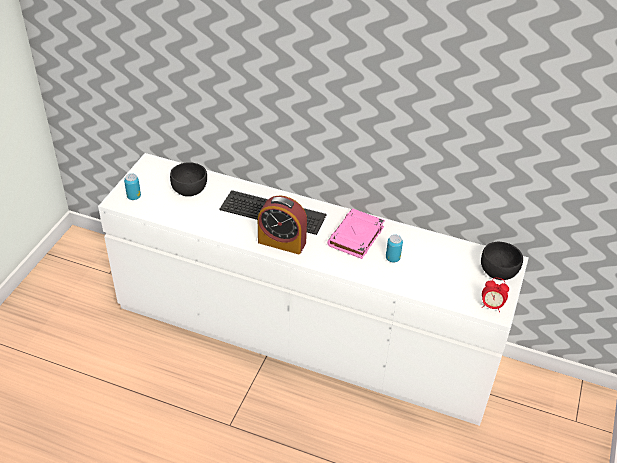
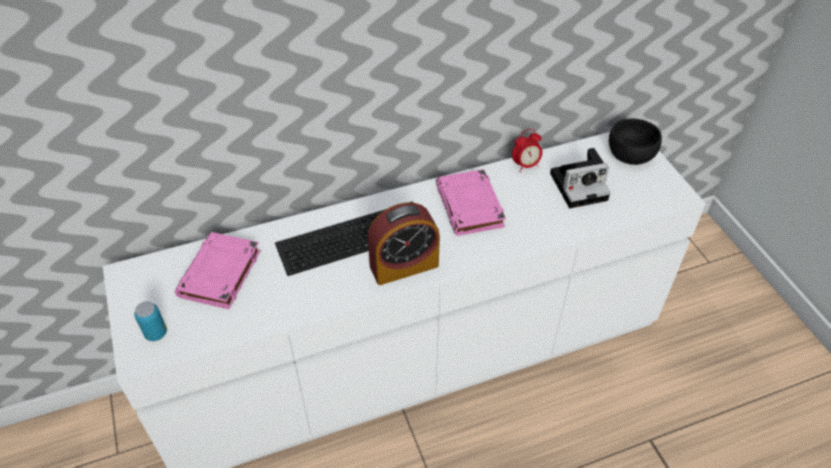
camera: 40 degrees left, 5 degrees up
black bowl [170,162,207,196] -> pink book [175,232,261,309]
can [386,235,403,262] -> none
alarm clock [482,278,509,313] -> alarm clock moved to [512,129,542,172]
none -> camera [550,148,610,208]

